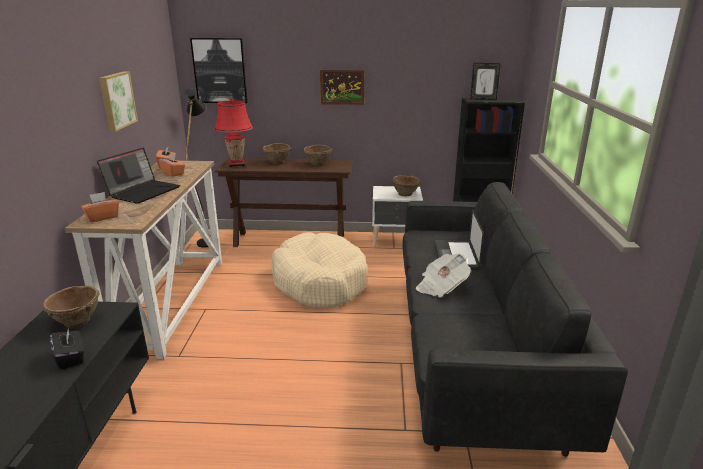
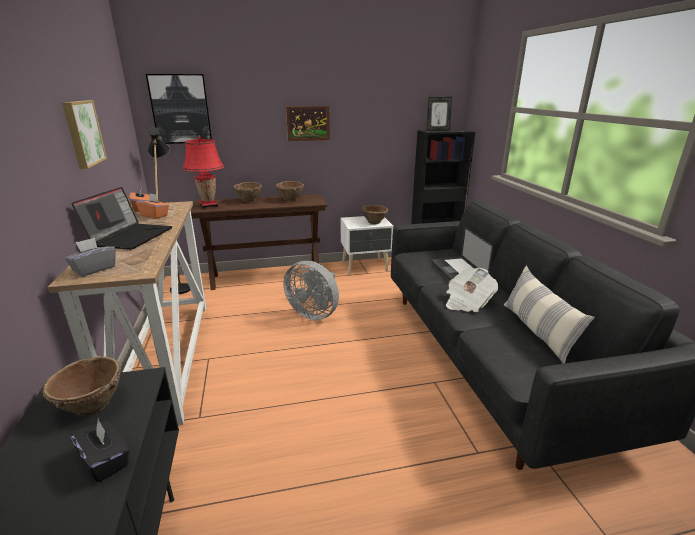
camera: 15 degrees left, 0 degrees up
orange tissue box [81,192,119,222] -> grey tissue box [65,237,116,276]
beige dog bed [272,232,367,307] -> grey fan [284,261,339,320]
none -> pillow [504,265,595,364]

